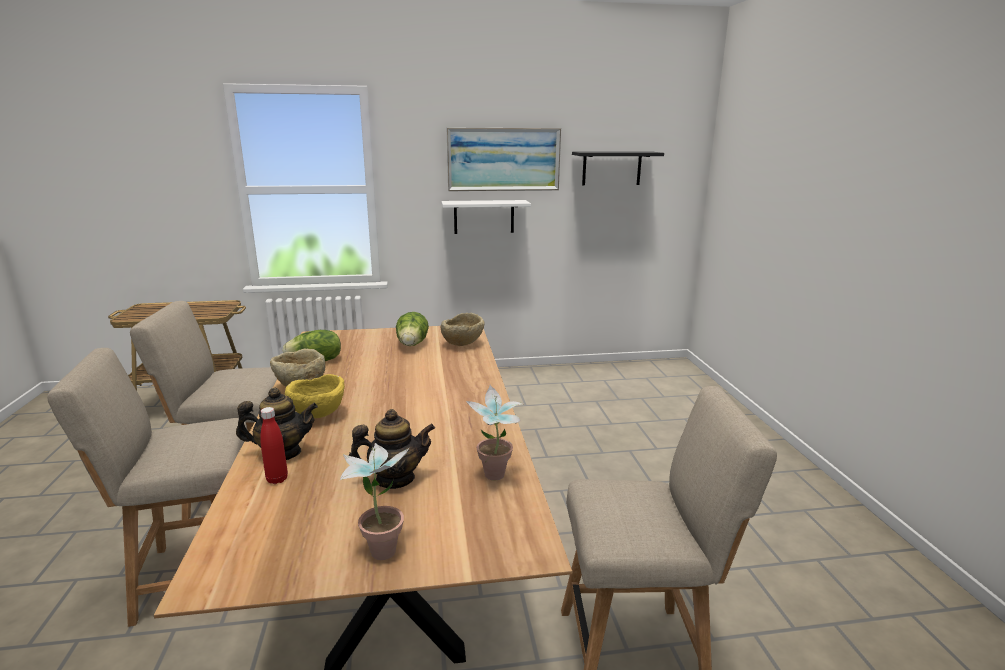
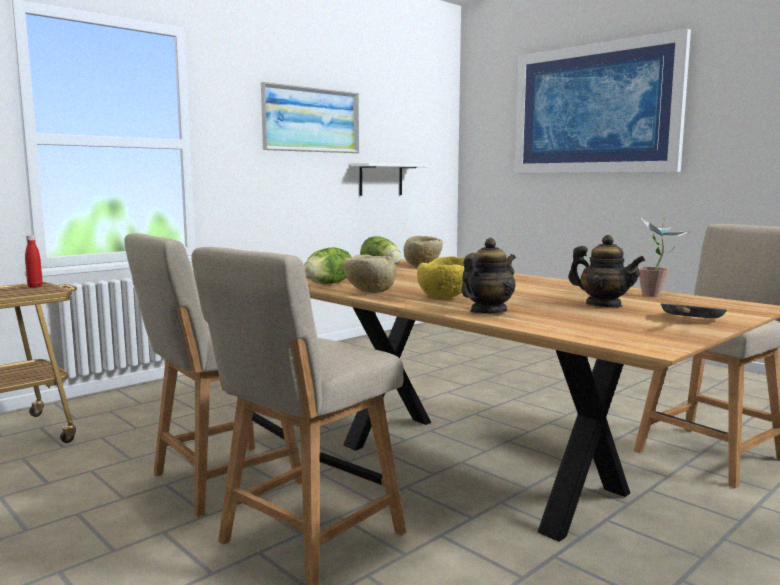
camera: 35 degrees left, 10 degrees down
red bottle [260,407,288,484] -> red bottle moved to [25,235,43,287]
potted plant [340,443,409,560] -> black frying pan [660,303,727,318]
teapot [349,409,435,489] -> teapot turned 90 degrees clockwise [568,235,645,307]
white shelf [441,200,531,234] -> white shelf moved to [350,163,428,196]
black shelf [572,152,664,185] -> none
none -> picture [515,29,691,173]

